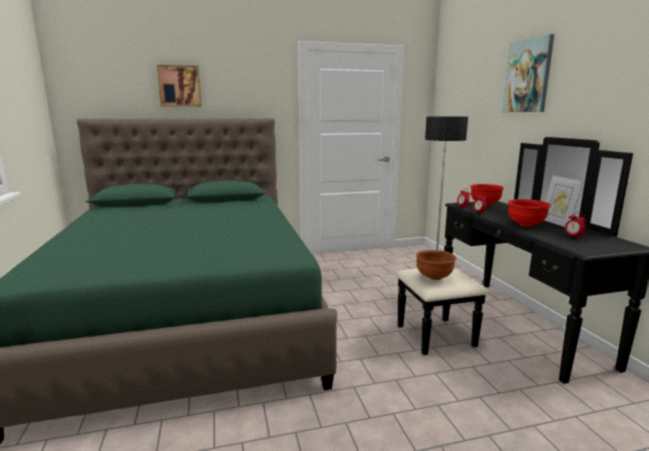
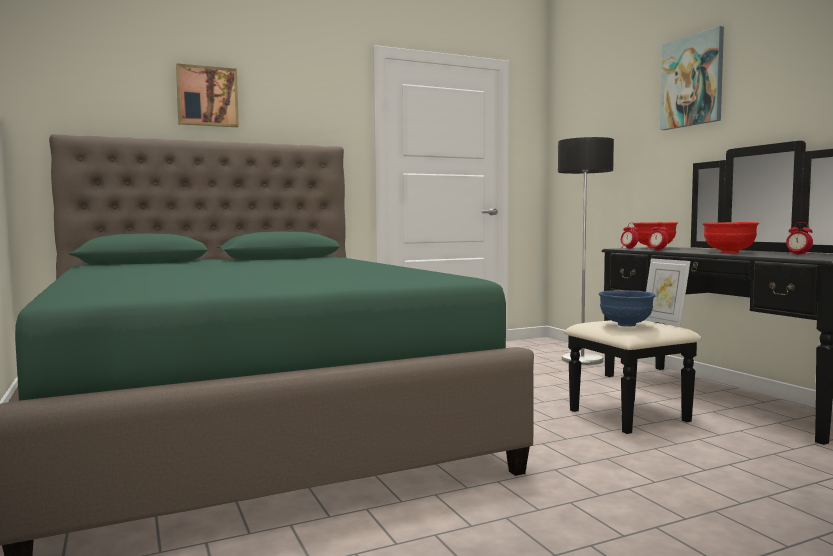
camera: 10 degrees left, 10 degrees down
brown bowl [416,250,457,280] -> blue bowl [599,290,656,327]
picture frame [545,176,583,227] -> picture frame moved to [645,258,691,327]

